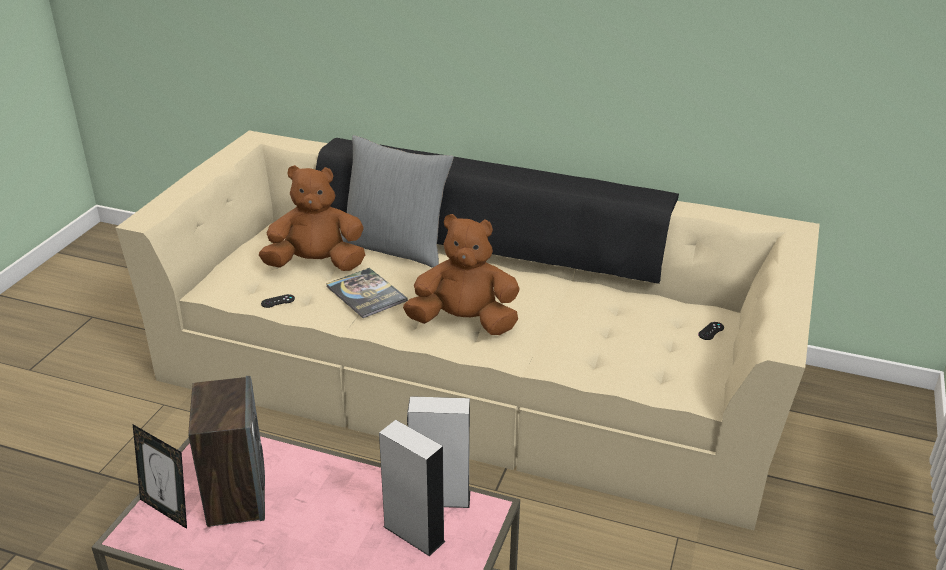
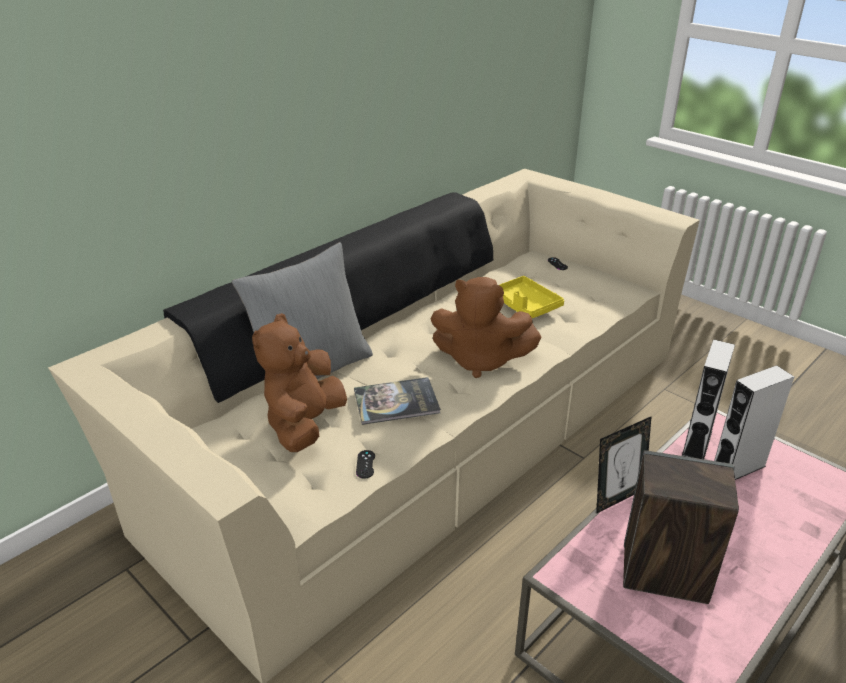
camera: 65 degrees left, 0 degrees up
picture frame [133,424,187,529] -> picture frame moved to [596,416,652,514]
brown plush toy [403,214,520,335] -> brown plush toy turned 105 degrees counterclockwise [431,277,541,378]
none -> yellow tray [500,276,564,318]

